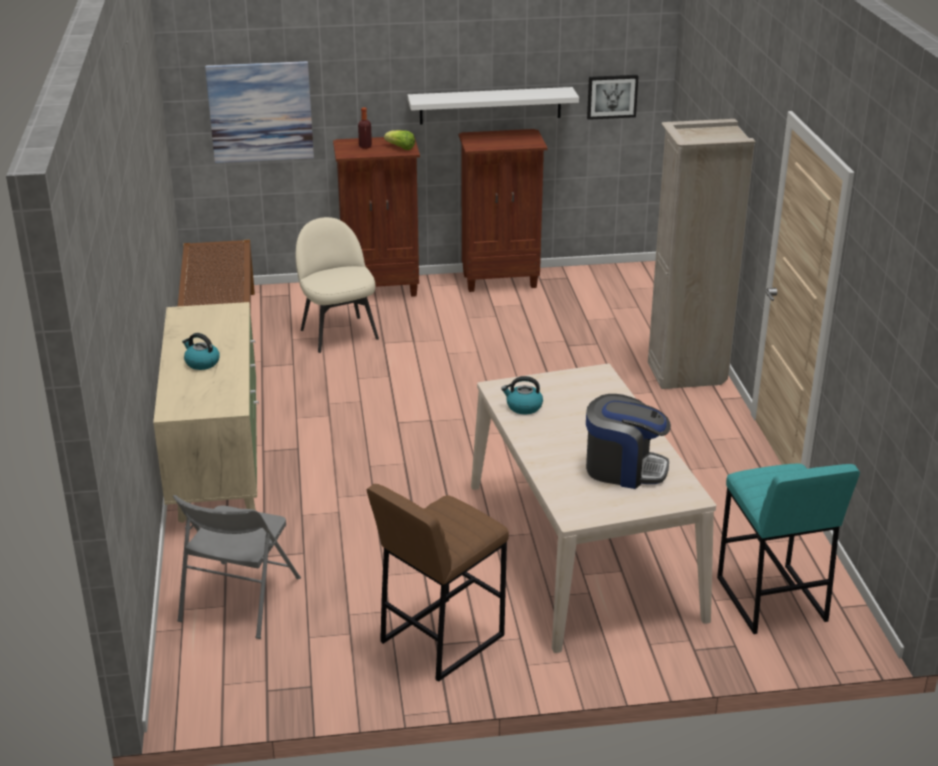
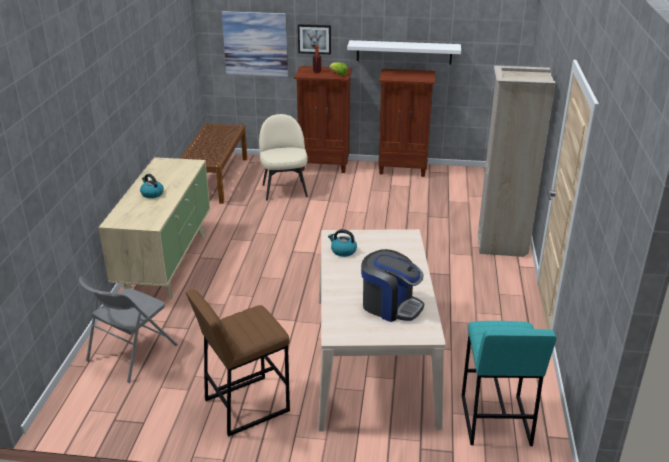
camera: 15 degrees right, 0 degrees up
picture [587,75,639,120] -> picture moved to [298,24,331,54]

